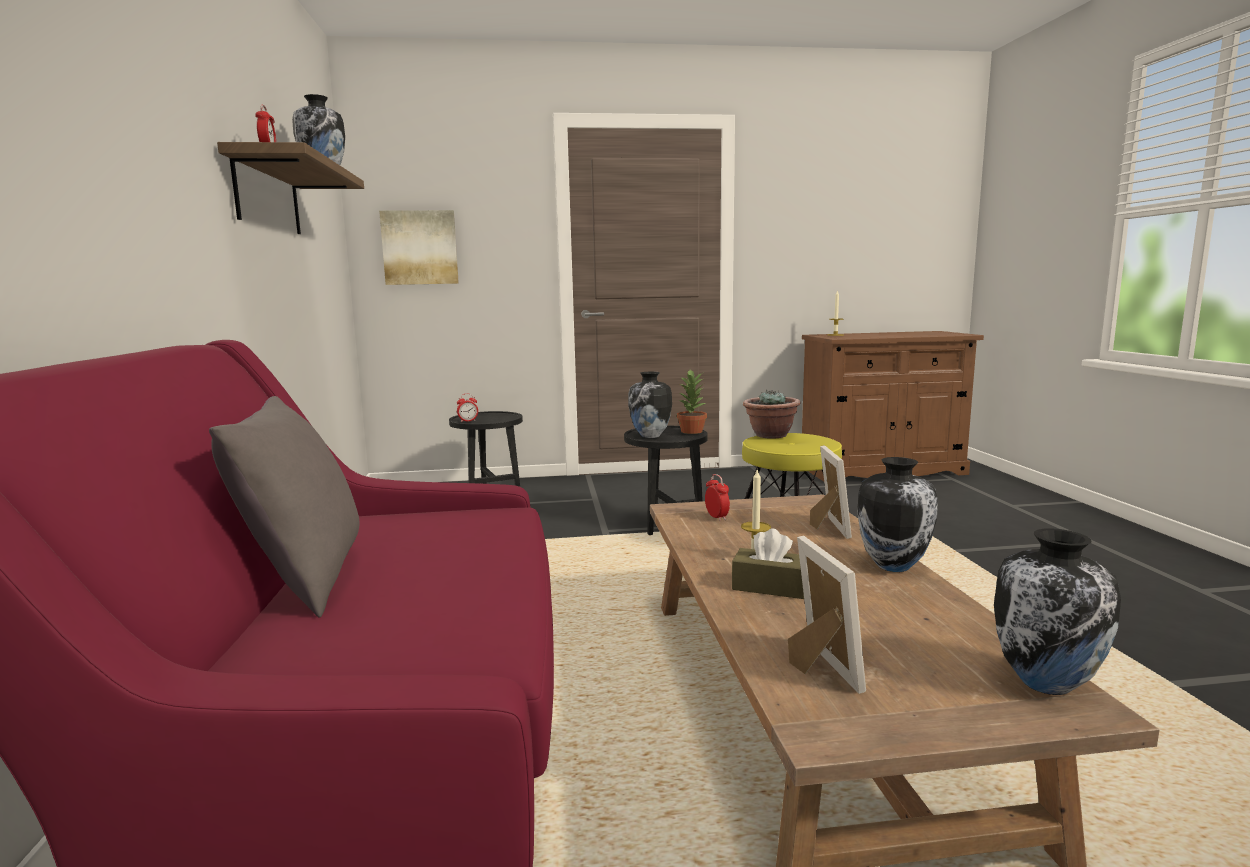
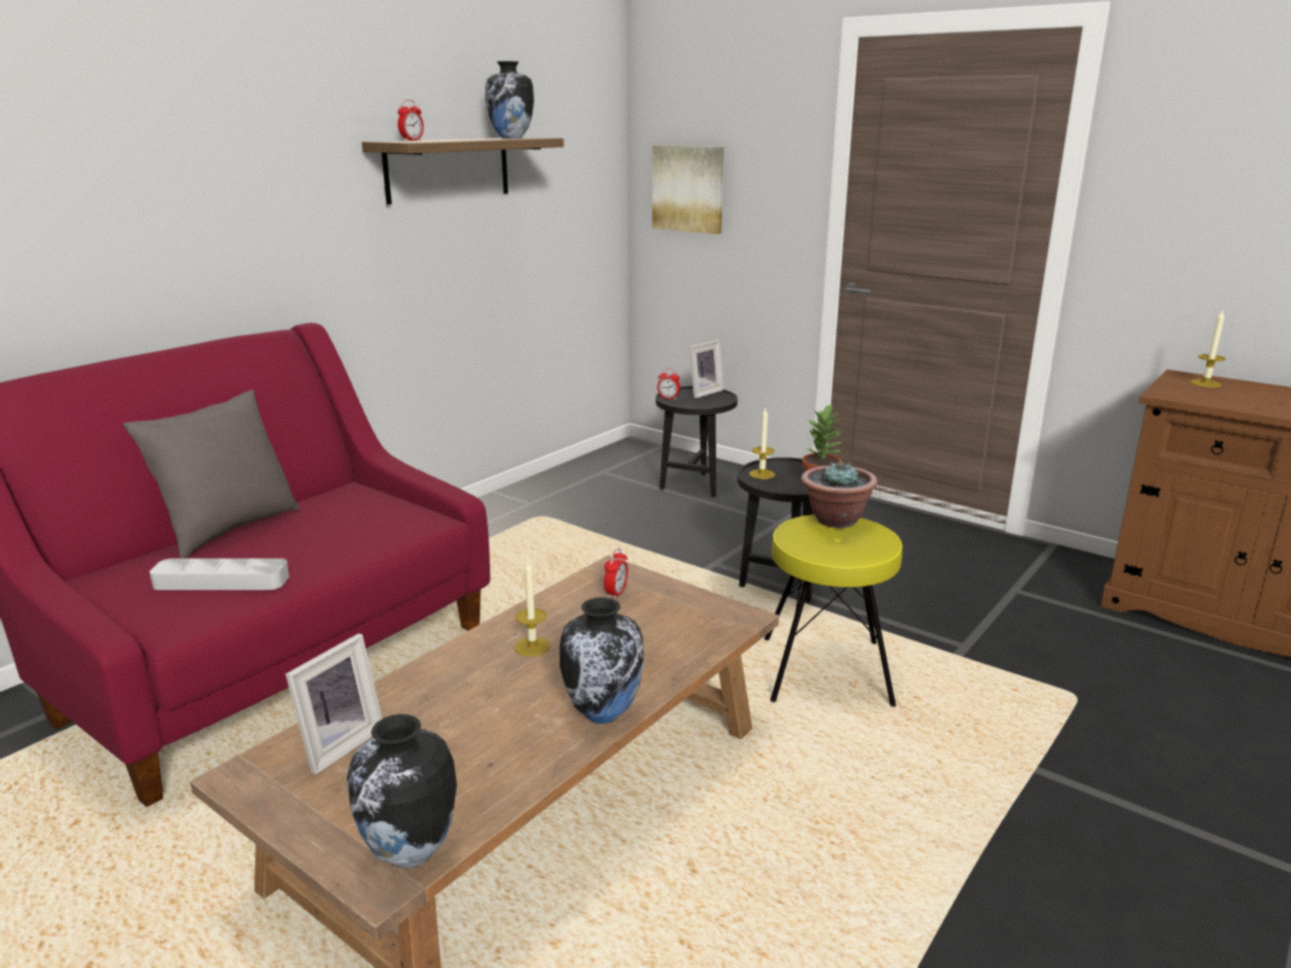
camera: 45 degrees right, 10 degrees up
vase [628,372,672,438] -> candle [749,409,775,479]
brown tissue box [732,528,804,599] -> none
picture frame [810,445,852,539] -> picture frame moved to [689,340,724,398]
none -> grey tray [149,558,289,590]

